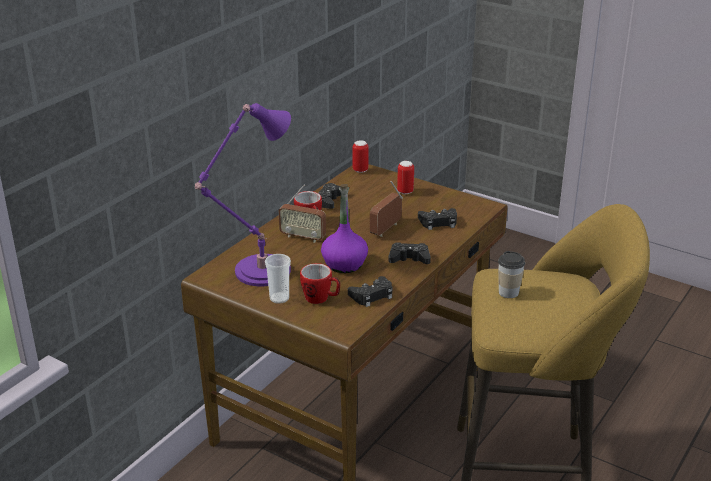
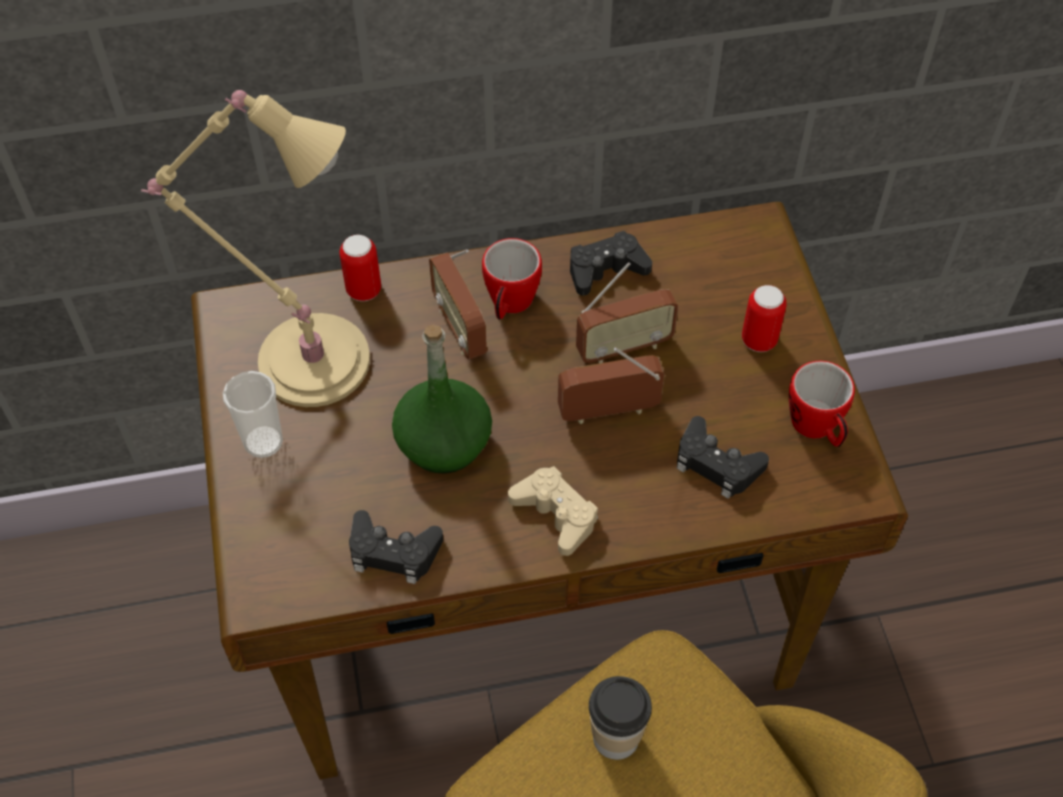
camera: 45 degrees right, 25 degrees up
purple table lamp [195,103,291,287] -> beige table lamp [141,90,370,407]
mug [300,263,340,304] -> mug moved to [789,361,855,447]
purple bottle [321,184,368,273] -> green bottle [392,325,492,474]
can [353,140,369,173] -> can moved to [340,235,381,302]
black game controller [388,242,431,264] -> beige game controller [508,466,598,556]
none -> radio [576,262,678,363]

